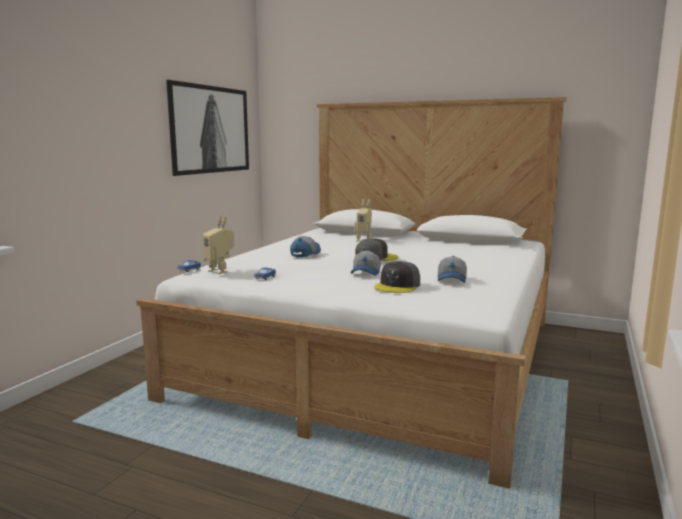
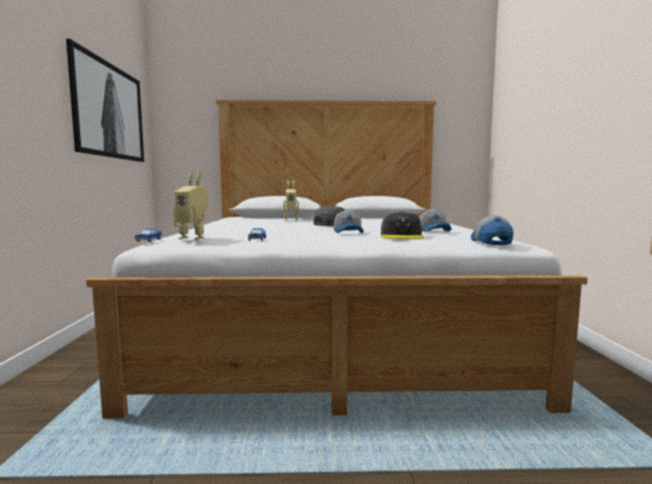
camera: 25 degrees left, 5 degrees down
cap [290,236,321,257] -> cap moved to [471,215,514,245]

